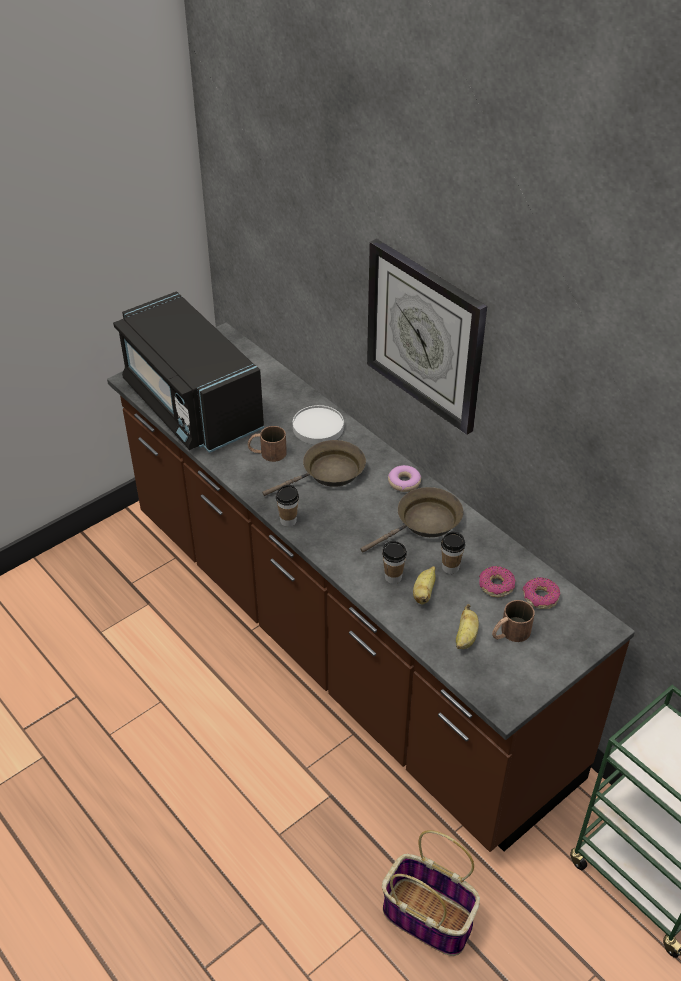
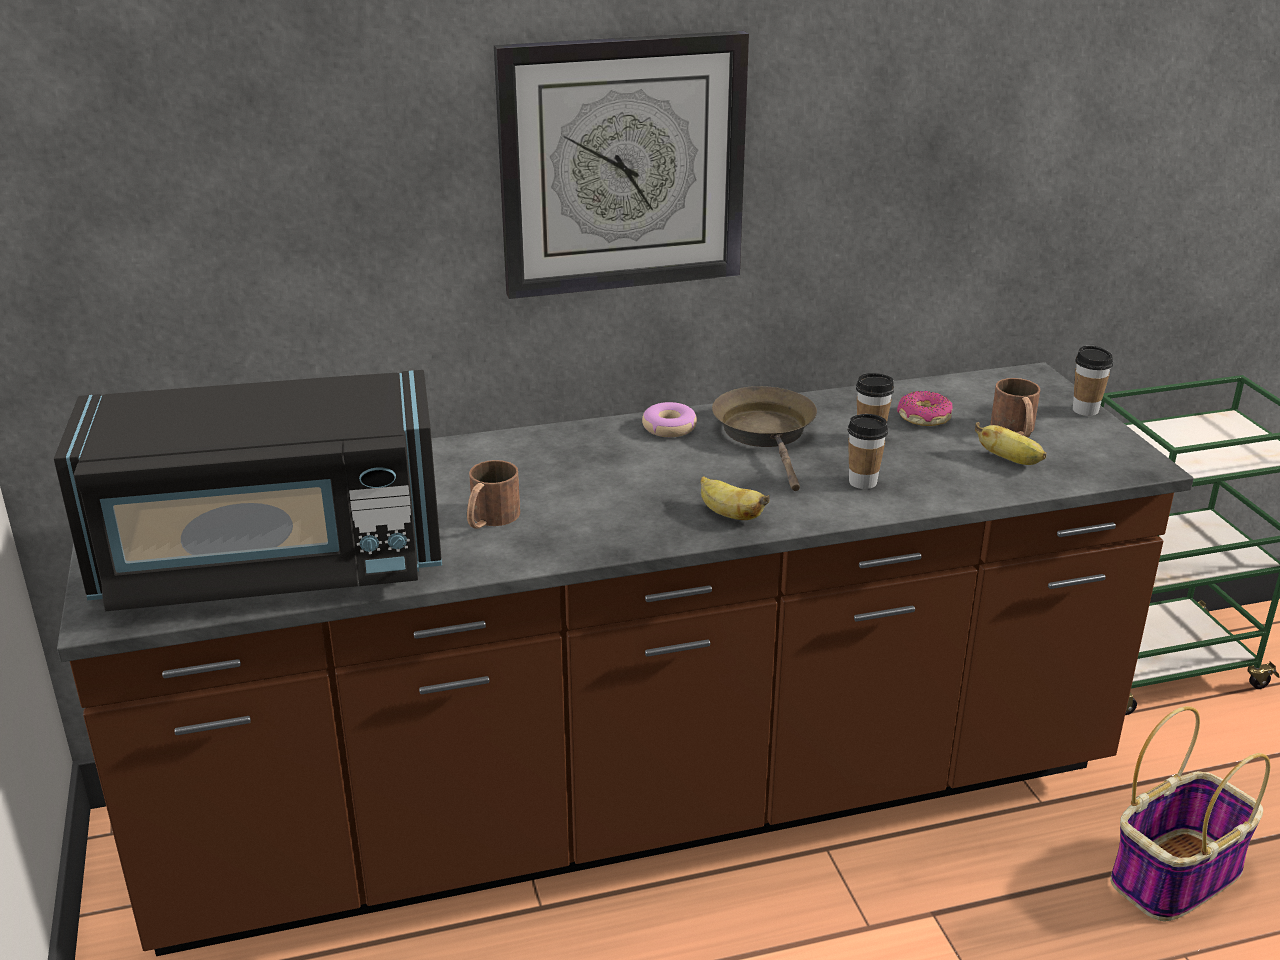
camera: 65 degrees left, 15 degrees down
brown frying pan [262,440,366,496] -> none
cup [276,485,299,527] -> cup moved to [1073,346,1113,416]
white plate [293,405,344,445] -> none
banana [413,566,436,605] -> banana moved to [700,476,770,520]
donut [523,577,560,609] -> none

